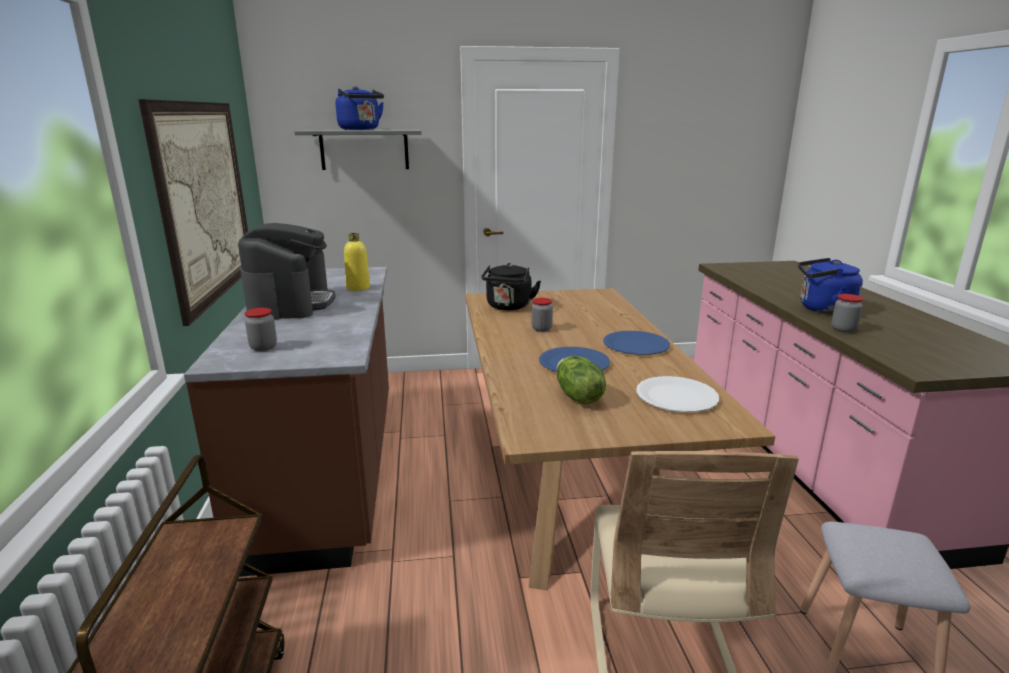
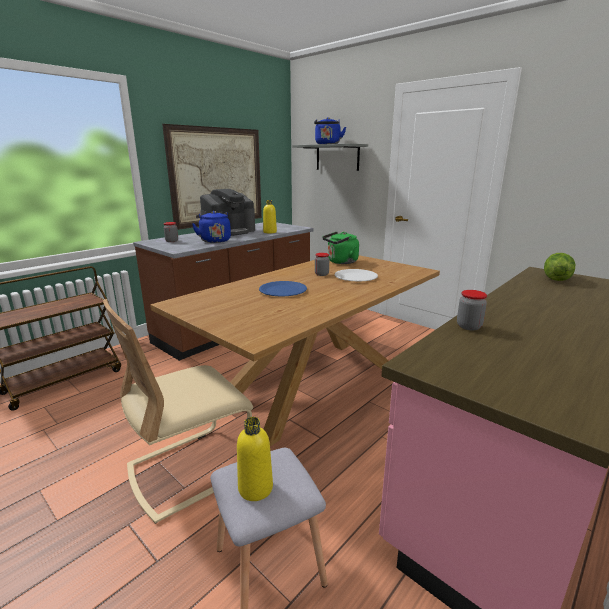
camera: 50 degrees right, 0 degrees up
black kettle [481,263,541,310] -> green kettle [322,232,359,264]
lettuce [557,356,606,404] -> lettuce moved to [544,253,575,281]
blue plate [603,331,670,355] -> none
white plate [636,376,719,412] -> white plate moved to [334,269,378,282]
blue kettle [798,258,863,314] -> blue kettle moved to [192,211,231,243]
none -> yellow bottle [237,417,273,501]

